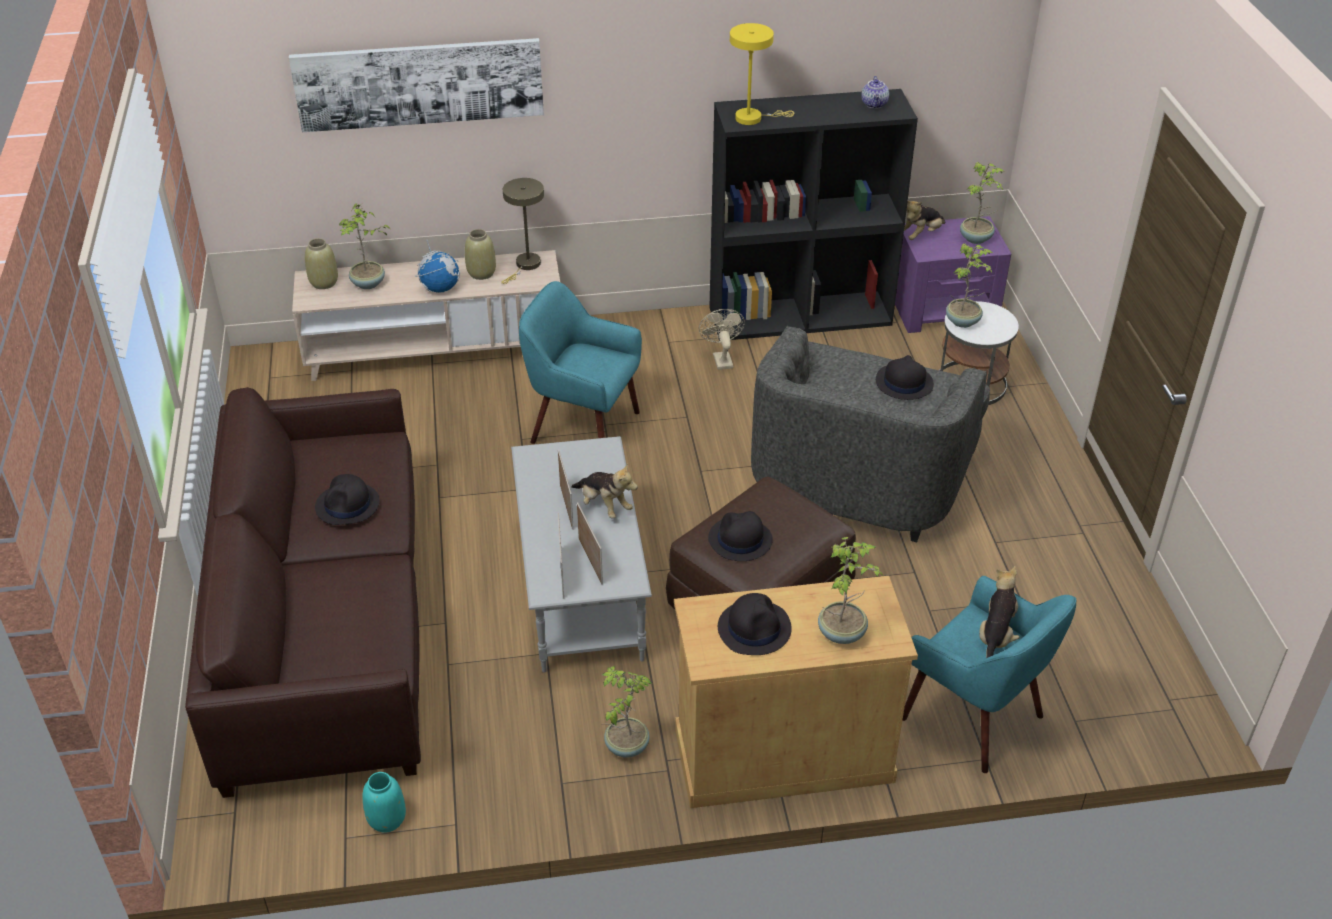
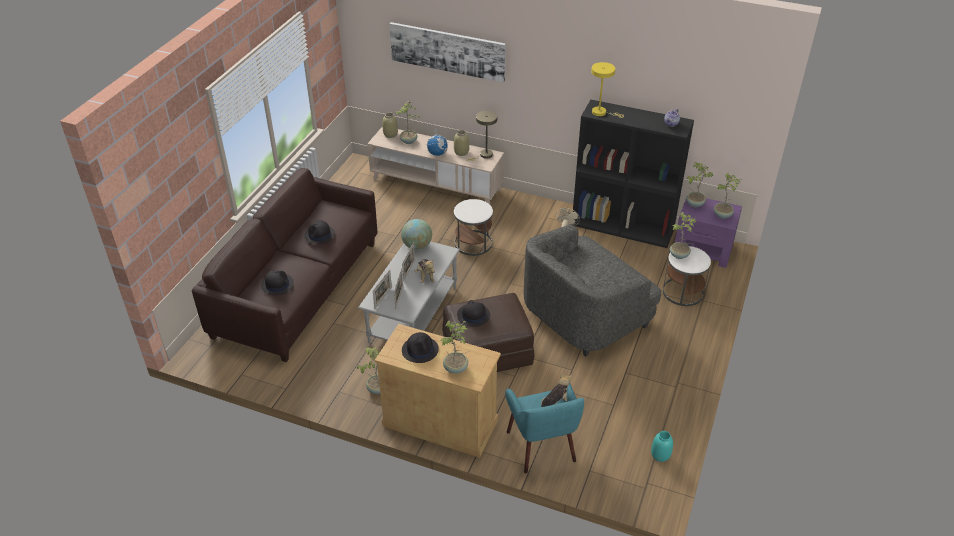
camera: 30 degrees right, 0 degrees up
turquoise vase [362,772,406,833] -> turquoise vase moved to [651,431,673,462]
turquoise armchair [519,281,642,444] -> white side table [454,199,493,256]
black hat [876,355,934,400] -> black hat moved to [261,270,294,295]
plush toy [904,201,946,240] -> potted plant [686,163,714,207]
none -> globe [401,219,432,250]

